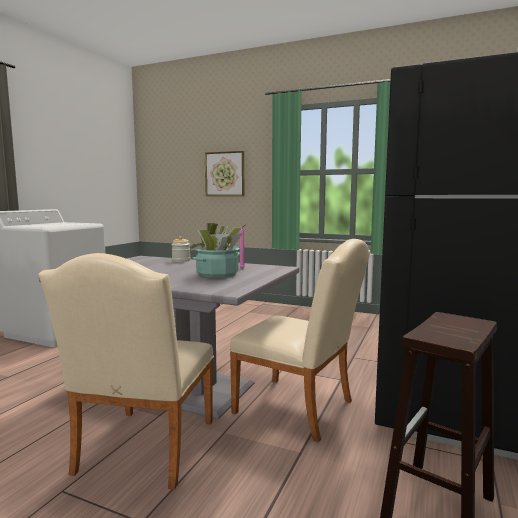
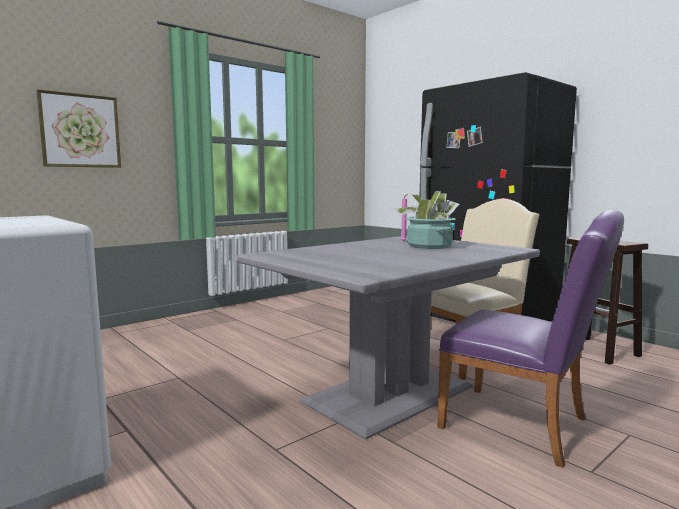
camera: 65 degrees left, 0 degrees up
beige chair [38,253,214,490] -> purple chair [437,210,624,468]
jar [172,236,190,262] -> none

